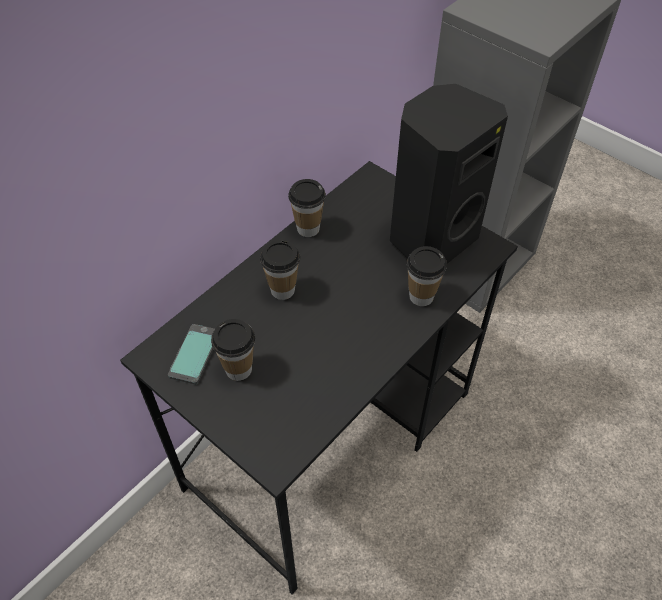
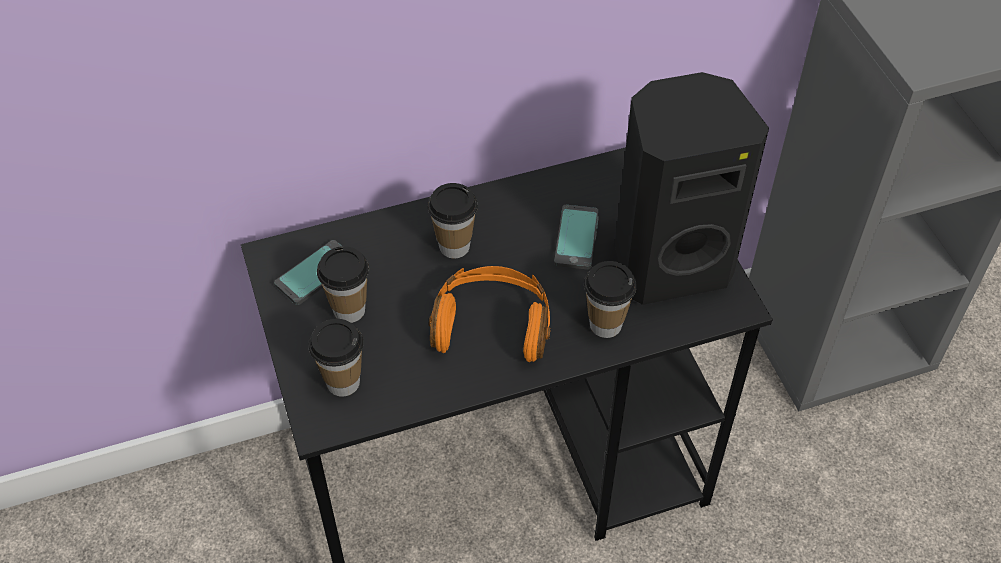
camera: 30 degrees right, 0 degrees up
cup [288,179,326,237] -> cup moved to [309,319,363,397]
none -> orange headphones [429,266,550,362]
none -> phone [554,205,599,270]

